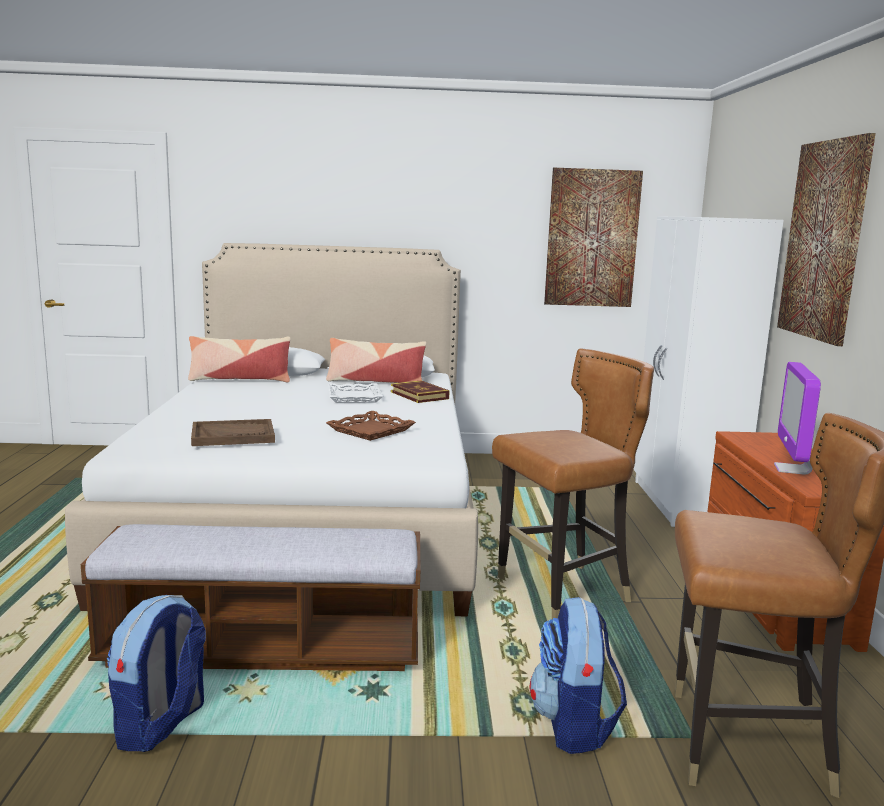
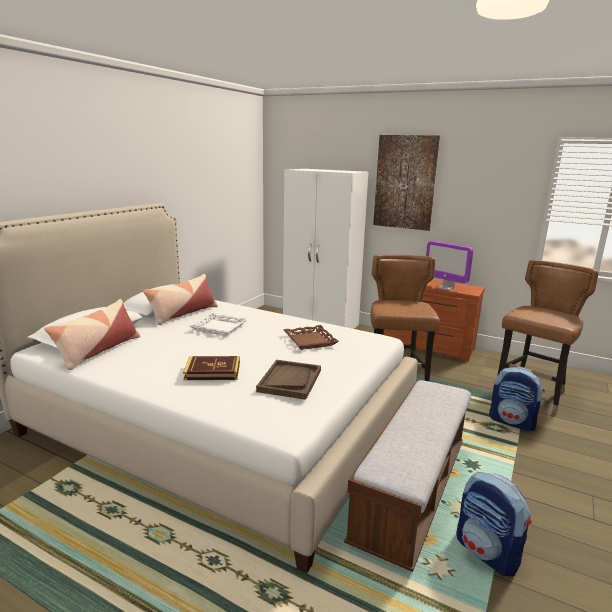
camera: 60 degrees left, 5 degrees up
book [391,380,450,403] -> book moved to [183,356,240,380]
picture [544,167,643,307] -> none

